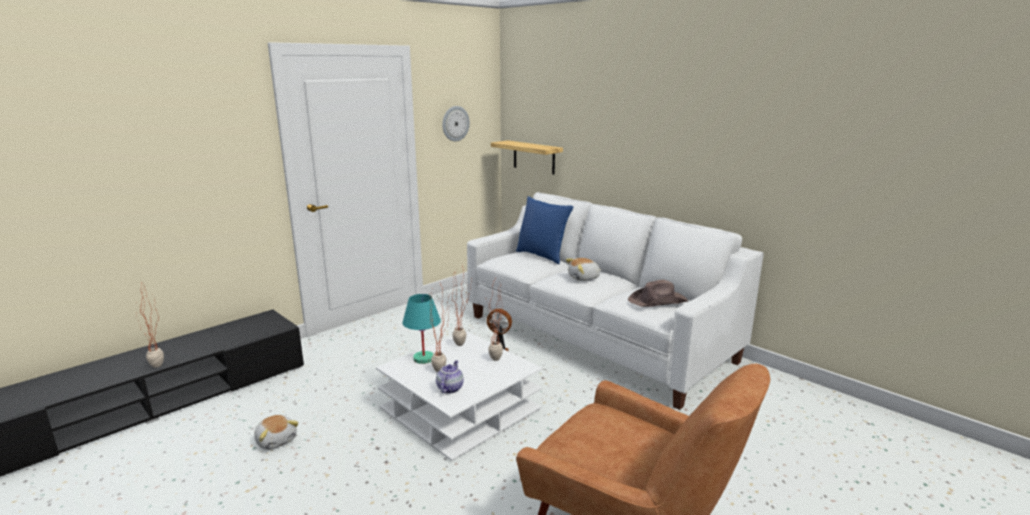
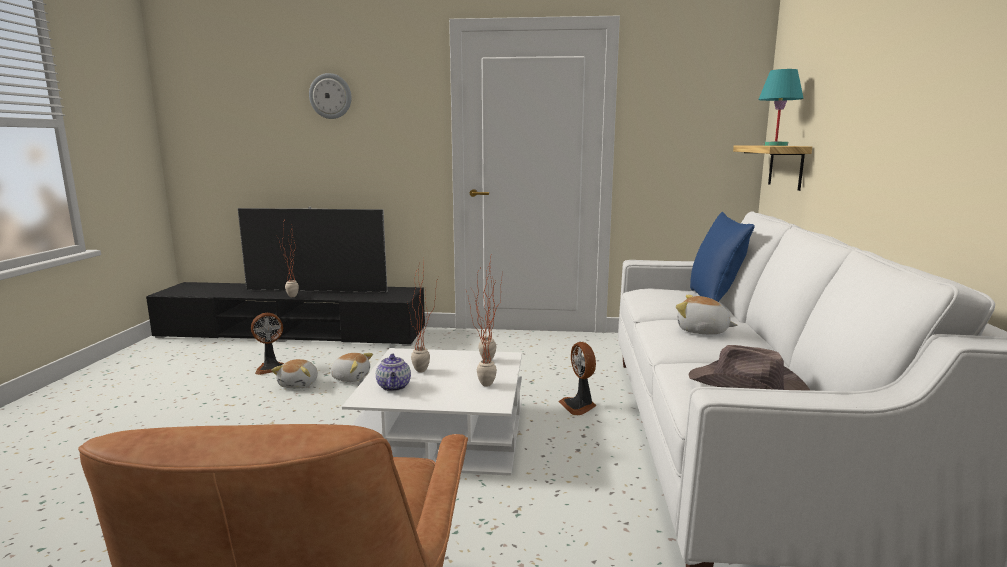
camera: 50 degrees right, 5 degrees down
turquoise table lamp [402,294,441,364] -> turquoise table lamp moved to [758,69,804,146]
teapot [436,360,464,393] -> teapot turned 105 degrees clockwise [376,354,411,391]
wall clock [442,106,470,141] -> wall clock moved to [309,73,352,119]
none -> television [238,207,387,293]
none -> fan [251,313,284,375]
none -> plush toy [329,353,373,382]

